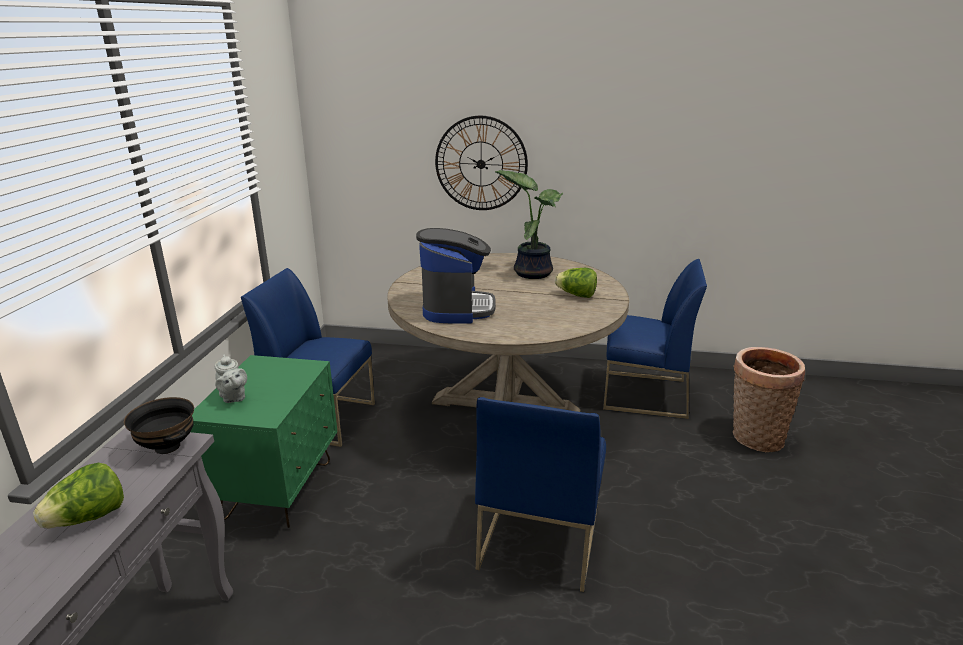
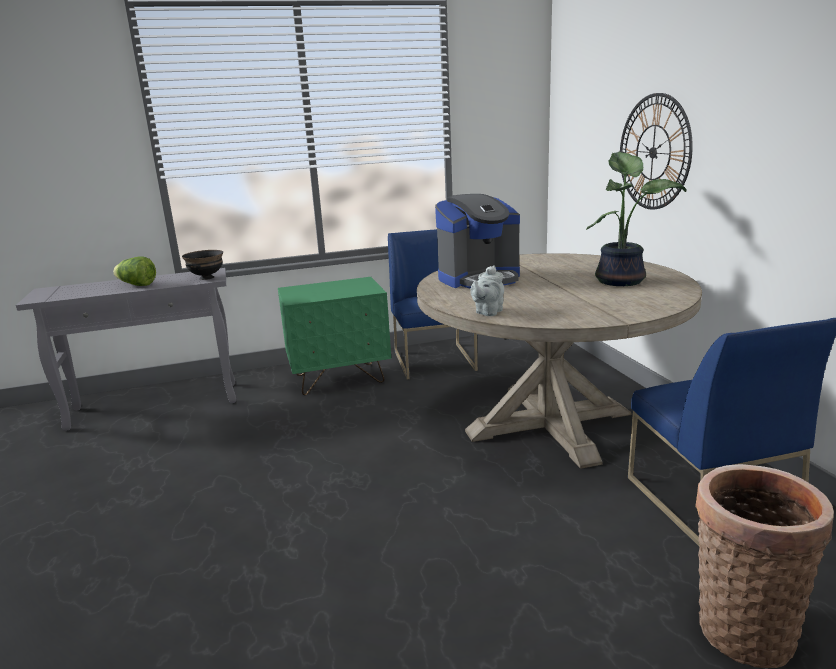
camera: 65 degrees right, 5 degrees down
grey teapot [215,355,247,403] -> grey teapot moved to [470,265,504,316]
blue chair [475,397,606,592] -> none
lettuce [555,268,597,298] -> none

